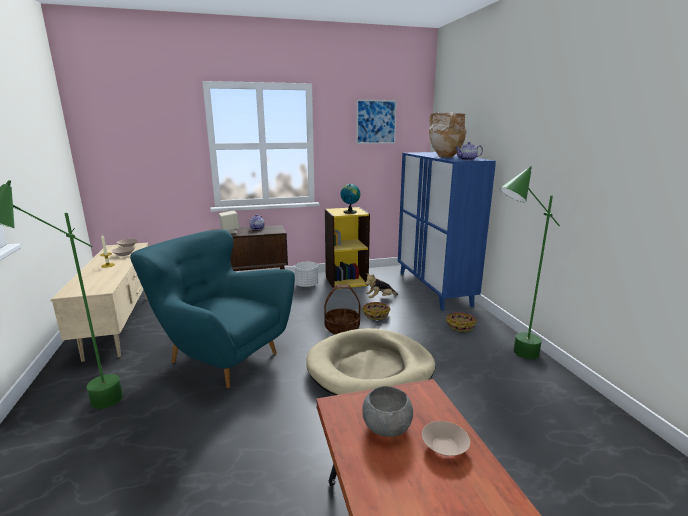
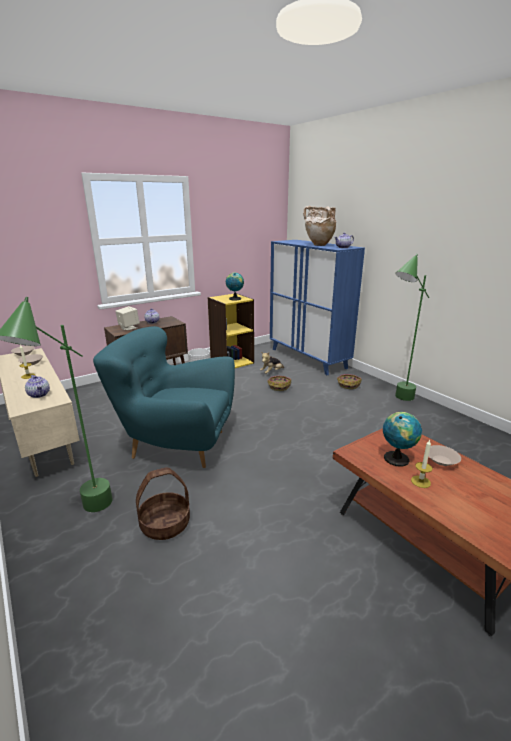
camera: 20 degrees left, 5 degrees up
beige dog bed [306,328,435,395] -> none
basket [324,285,360,335] -> basket moved to [136,467,190,540]
picture [356,99,397,144] -> none
grey bowl [362,386,413,437] -> globe [383,412,422,467]
none -> teapot [25,375,50,398]
none -> candle [411,440,433,488]

